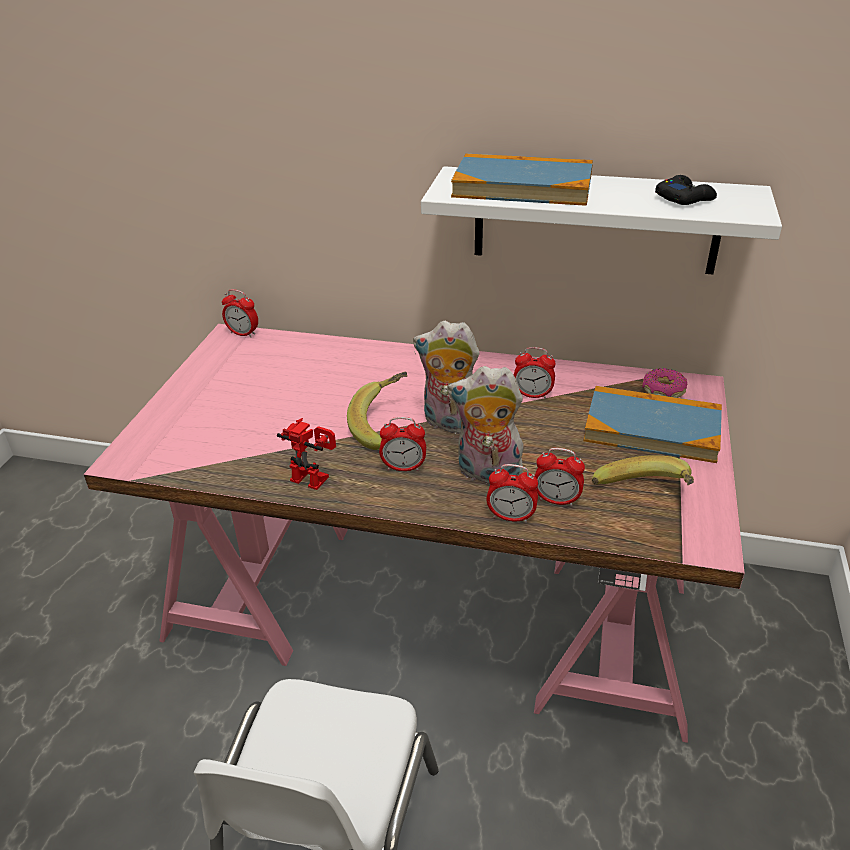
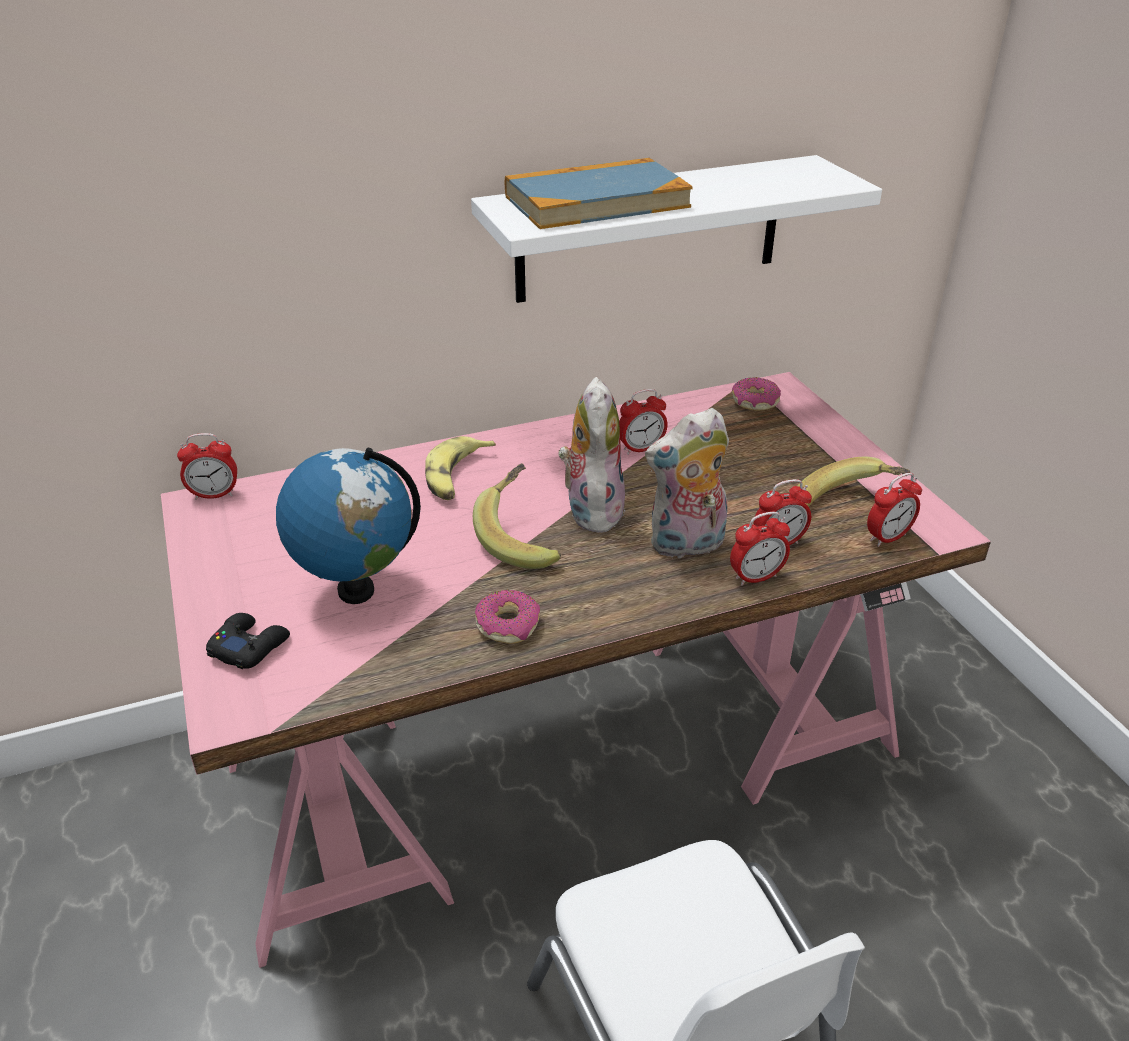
camera: 35 degrees left, 0 degrees up
toy robot [277,418,336,490] -> donut [475,590,540,644]
alarm clock [379,417,426,471] -> alarm clock moved to [867,473,922,547]
plush toy [413,321,480,434] -> plush toy turned 105 degrees clockwise [558,377,625,533]
book [583,386,722,463] -> none
black game controller [655,175,717,205] -> black game controller moved to [206,613,290,669]
none -> globe [276,448,421,604]
none -> banana [425,436,496,500]

